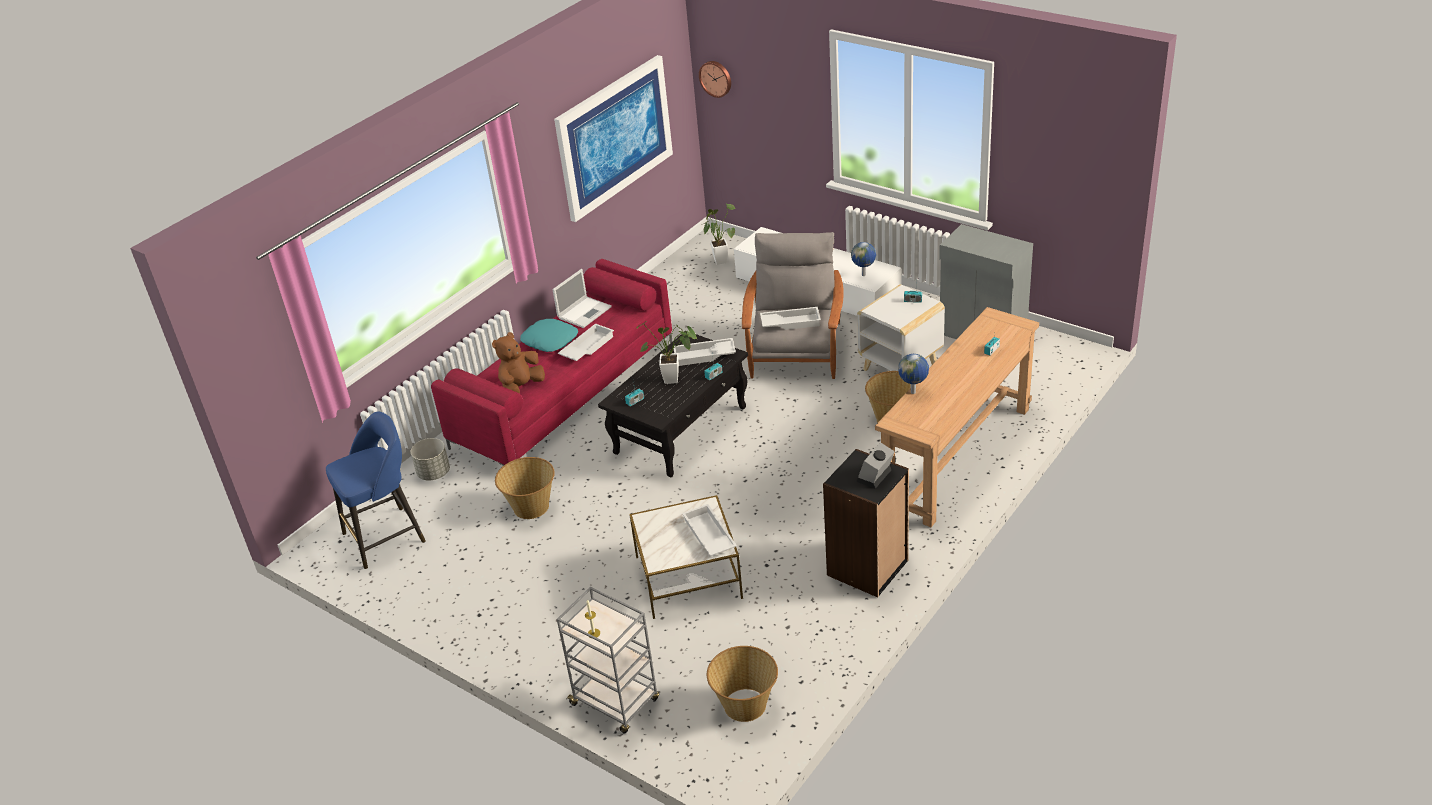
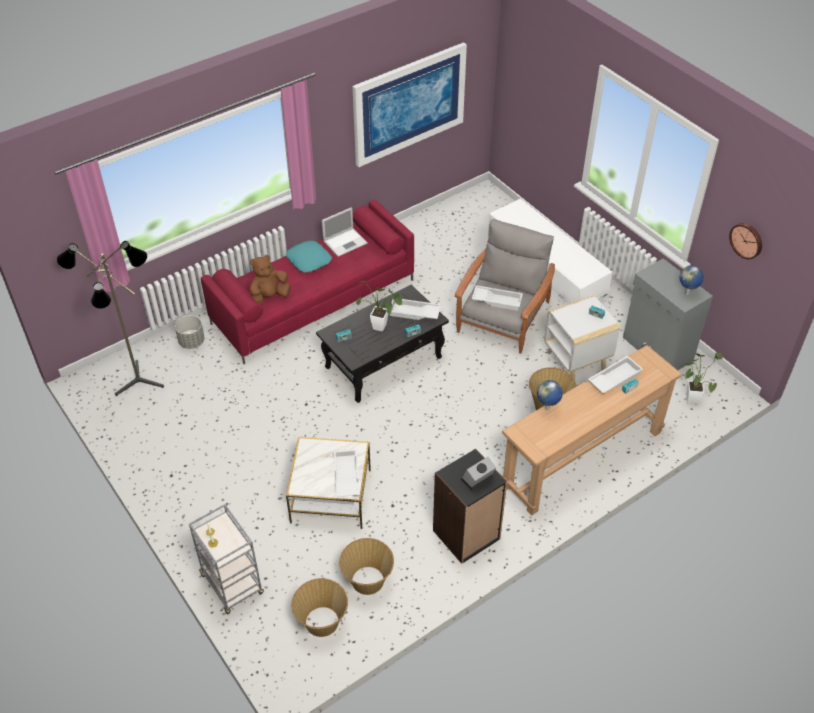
camera: 15 degrees right, 10 degrees up
blue stool [326,412,426,569] -> floor lamp [57,241,164,396]
basket [495,457,555,519] -> basket moved to [339,538,394,595]
white tray [558,323,614,361] -> white tray moved to [588,356,643,393]
wall clock [699,61,731,98] -> wall clock moved to [729,223,762,259]
potted plant [704,204,735,265] -> potted plant moved to [685,352,722,404]
globe [851,242,876,276] -> globe moved to [679,266,704,295]

